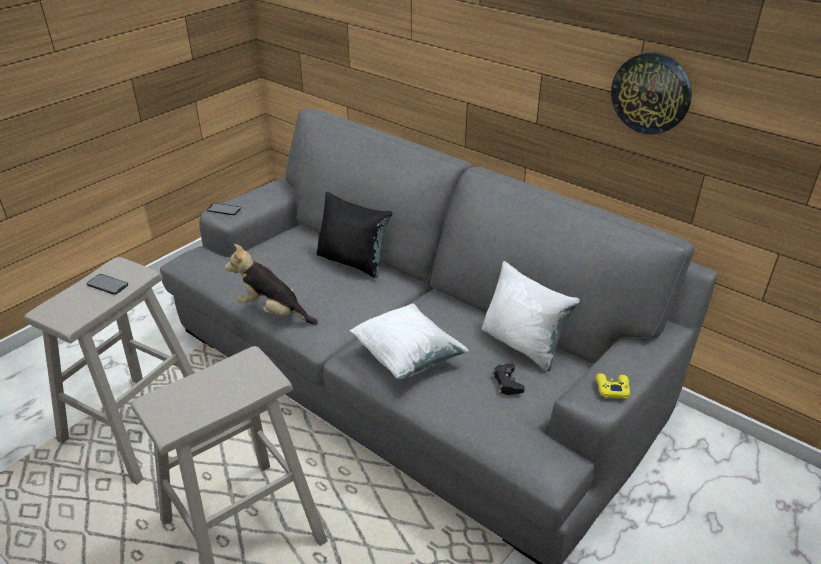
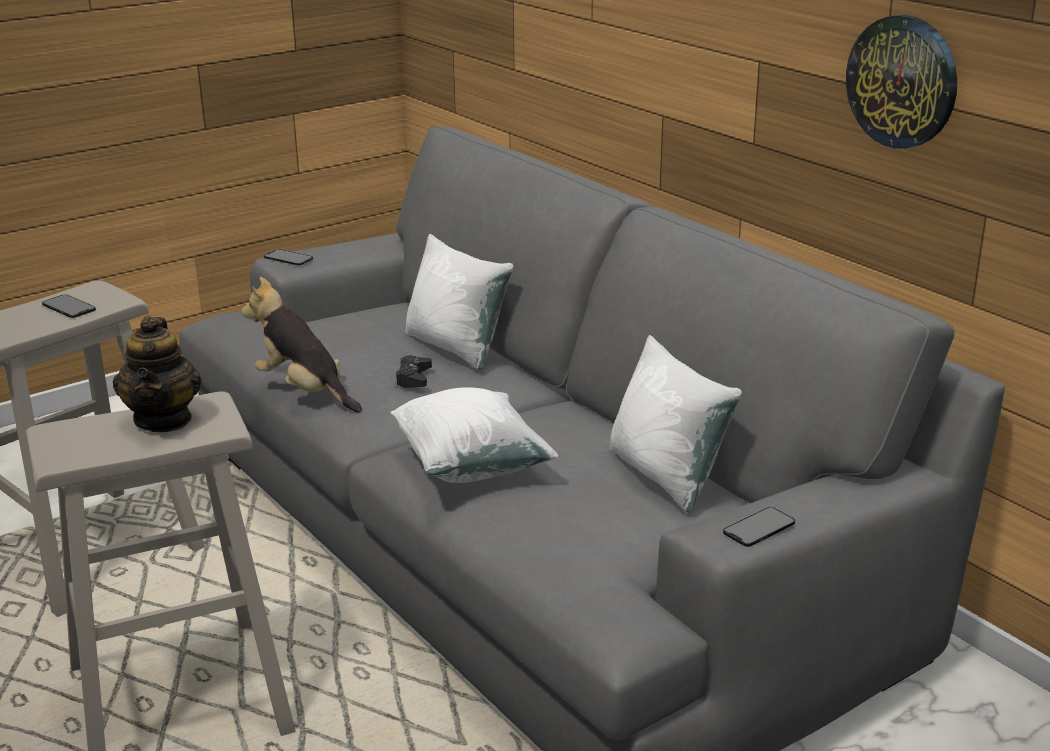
camera: 15 degrees right, 10 degrees down
black pillow [317,191,392,278] -> white pillow [405,234,514,370]
black game controller [493,363,525,395] -> black game controller moved to [395,355,432,388]
yellow game controller [596,373,630,399] -> phone [723,507,795,547]
none -> teapot [113,315,202,432]

